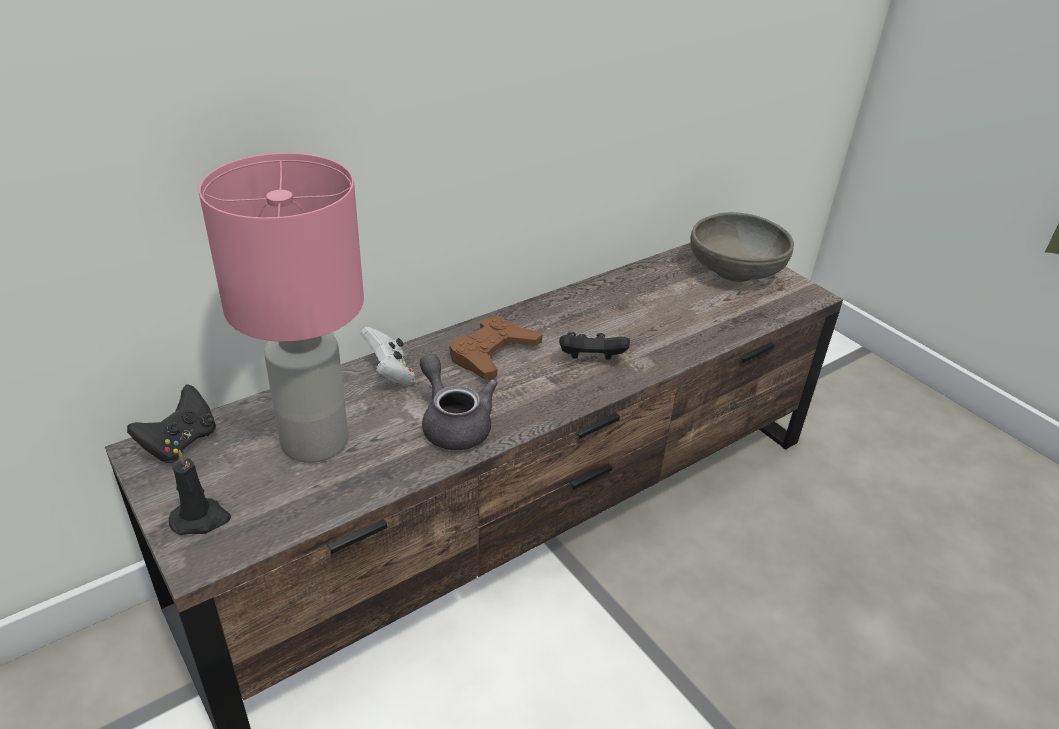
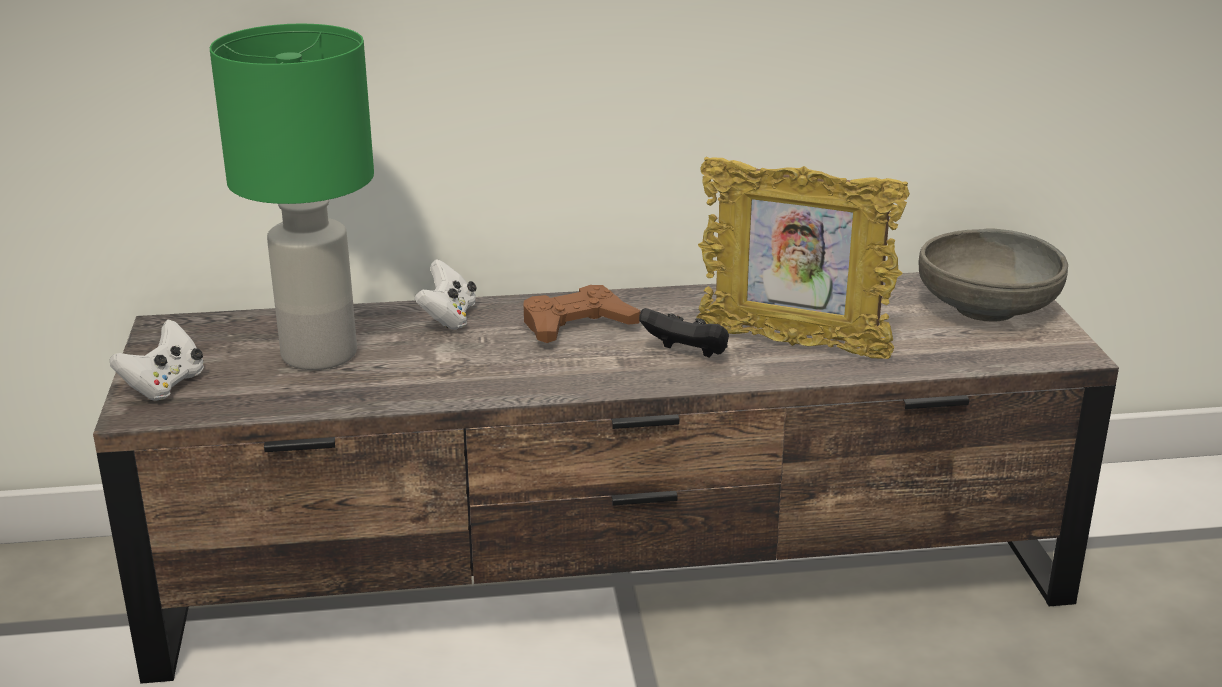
camera: 30 degrees right, 10 degrees down
black game controller [127,384,216,463] -> none
black candle [169,450,231,535] -> white game controller [110,319,204,401]
pink table lamp [199,153,364,463] -> green table lamp [210,24,374,370]
grey teapot [420,354,497,450] -> none
none -> picture frame [696,157,910,359]

